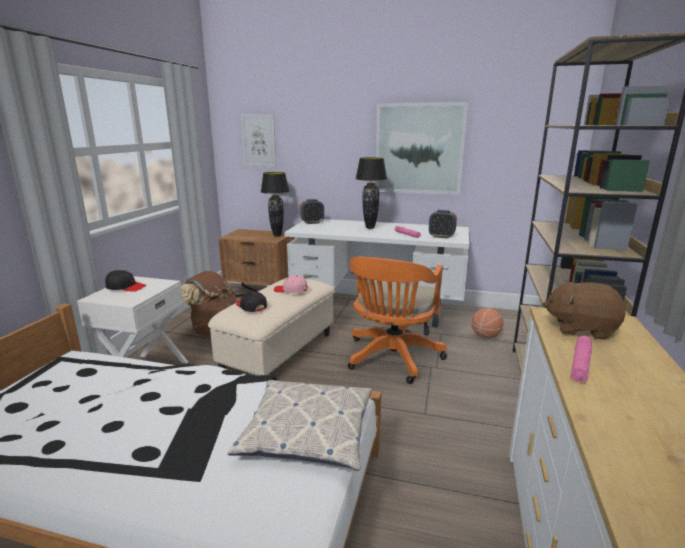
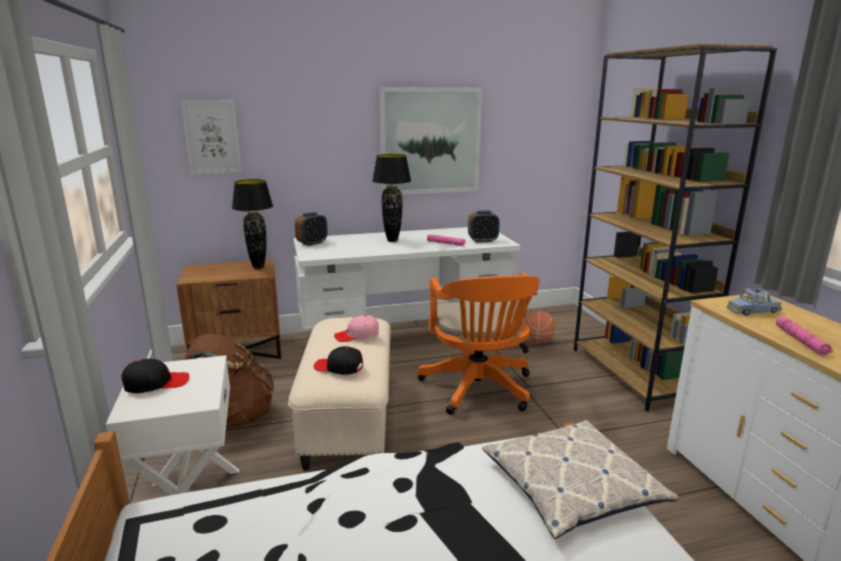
camera: 30 degrees left, 0 degrees up
brown plush toy [543,280,625,340] -> blue toy car [727,288,782,316]

